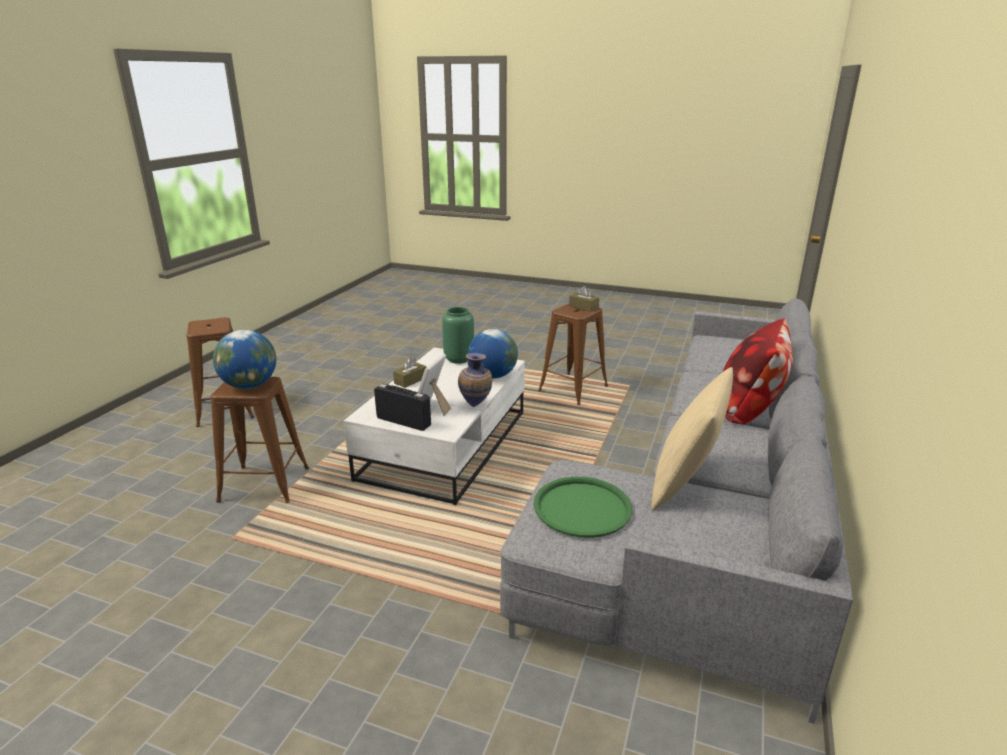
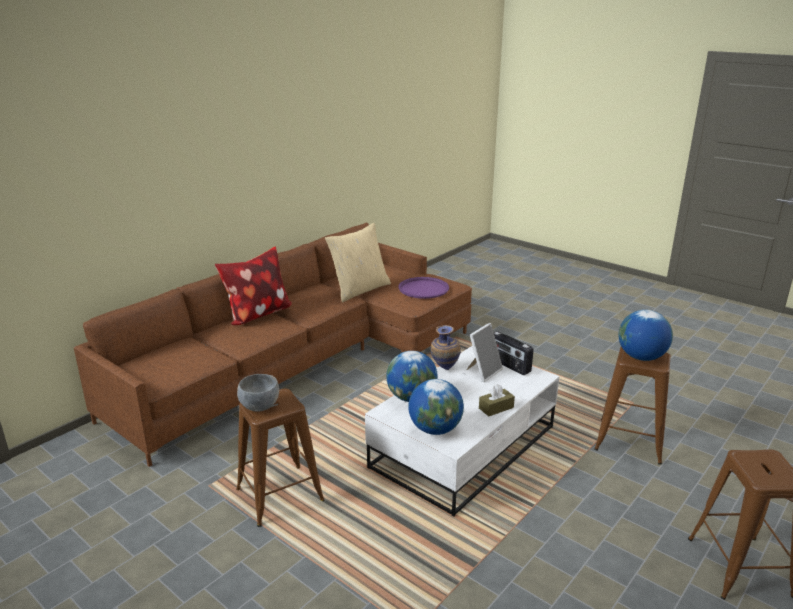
camera: 160 degrees left, 0 degrees up
green vase [442,307,474,364] -> globe [408,379,464,435]
grey sofa [500,298,853,724] -> brown sofa [74,222,472,467]
green tray [534,477,632,538] -> purple tray [398,277,449,299]
brown tissue box [569,286,599,312] -> grey bowl [237,374,279,412]

